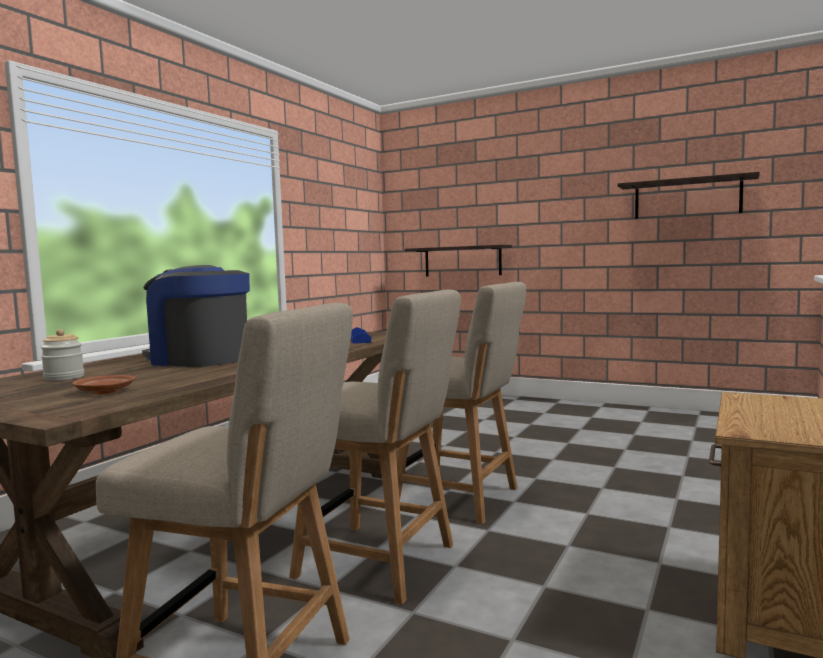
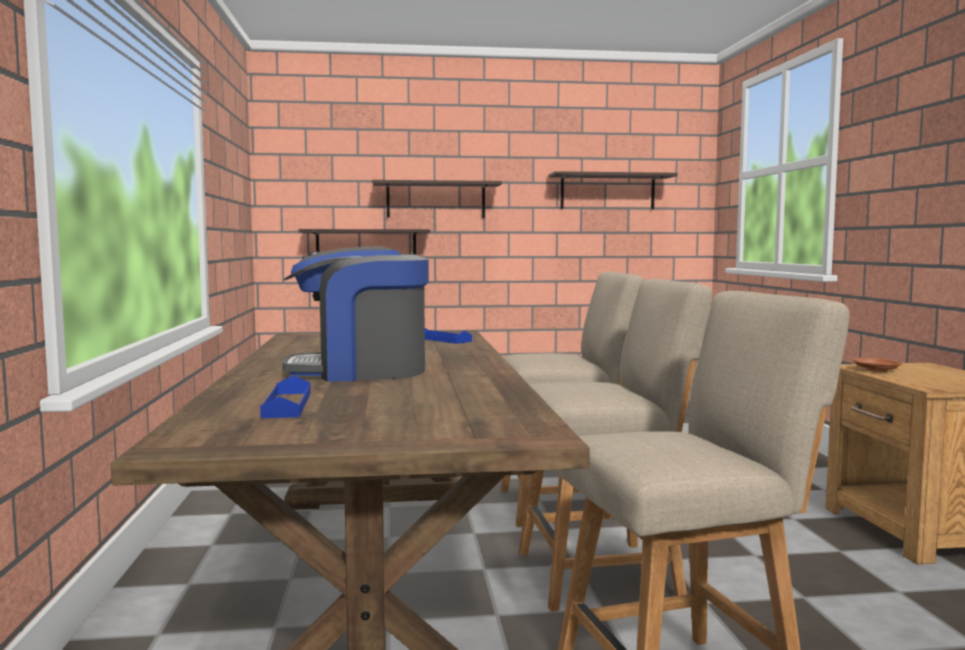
camera: 35 degrees left, 0 degrees up
jar [40,329,84,381] -> blue tray [260,375,311,418]
brown plate [72,374,136,394] -> brown plate moved to [852,358,902,372]
none -> shelf [372,180,502,218]

